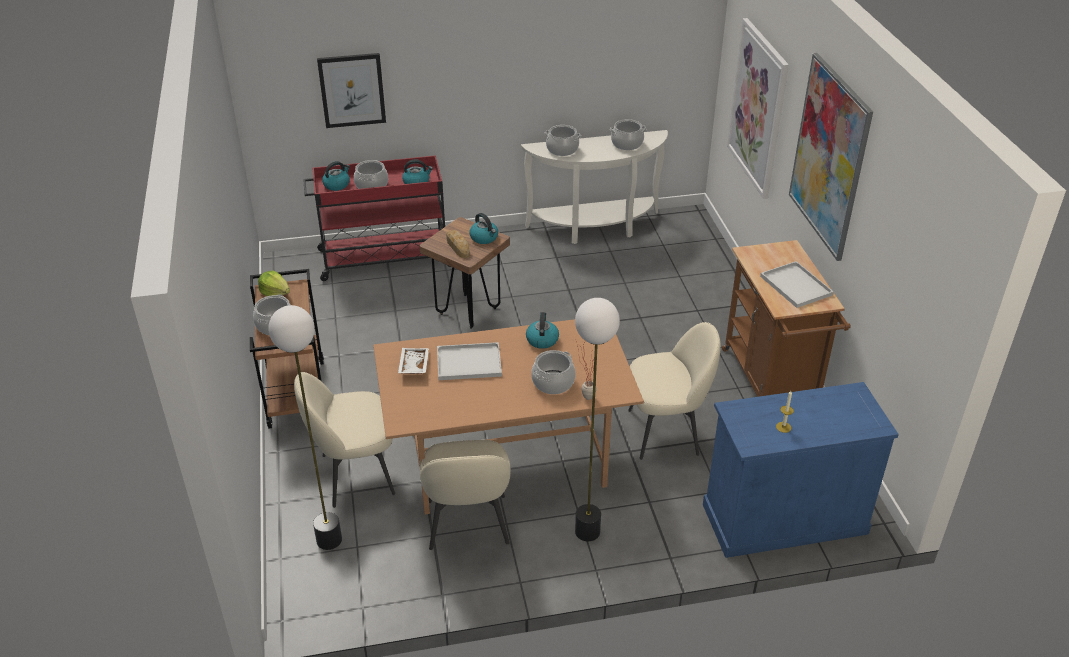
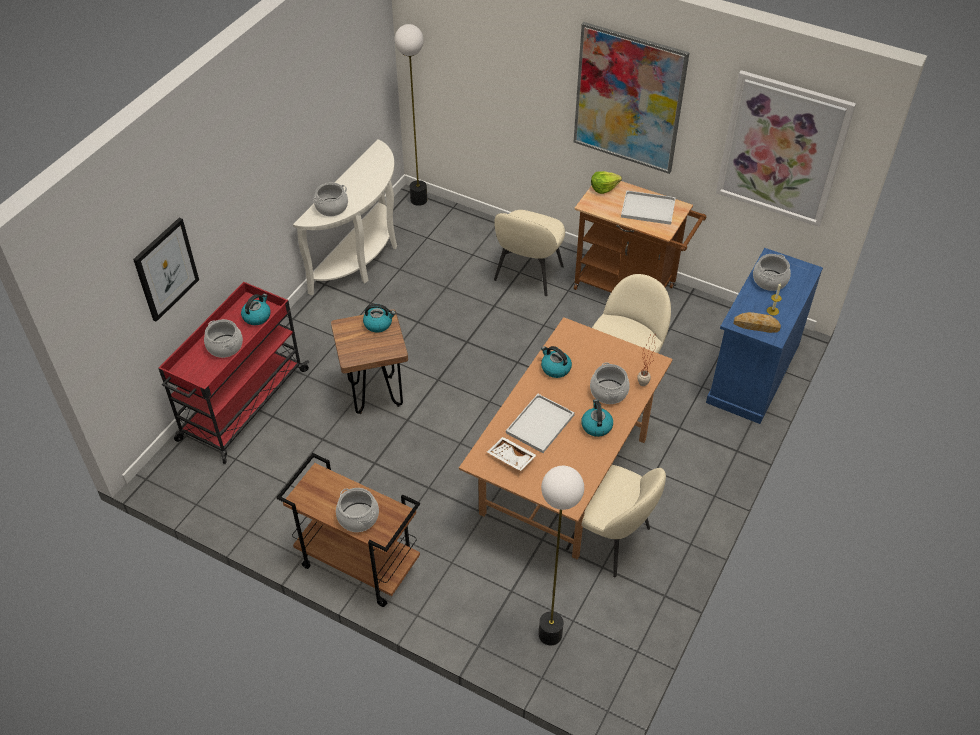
camera: 50 degrees left, 10 degrees up
lettuce [258,271,290,296] -> lettuce moved to [591,171,622,194]
beige chair [294,372,395,508] -> beige chair moved to [494,210,565,296]
kettle [322,161,350,191] -> kettle moved to [581,399,613,437]
bread [446,230,470,258] -> bread moved to [734,312,781,333]
floor lamp [575,298,620,541] -> floor lamp moved to [395,24,427,206]
cooking pot [610,119,646,150] -> cooking pot moved to [753,254,791,291]
picture [727,18,789,199] -> picture moved to [716,70,856,227]

